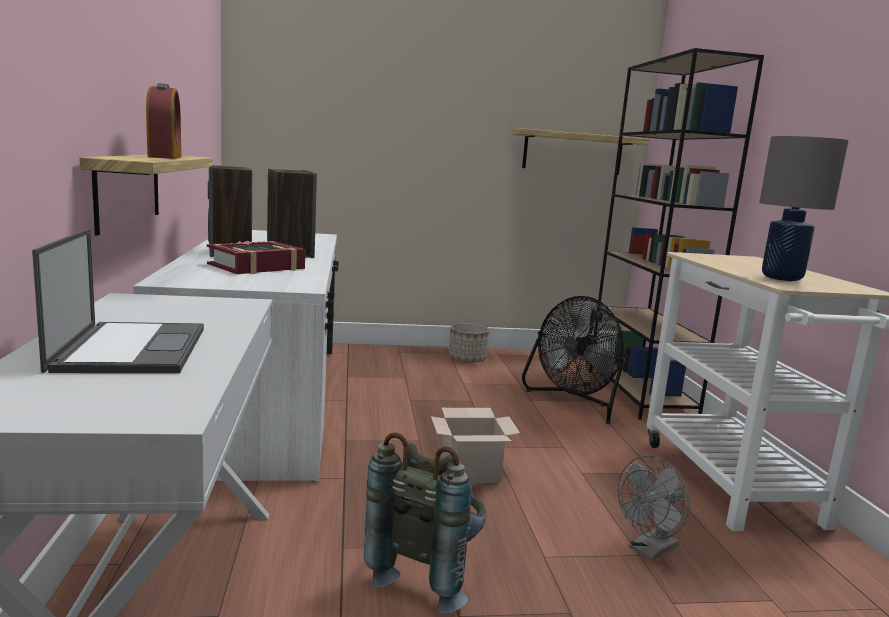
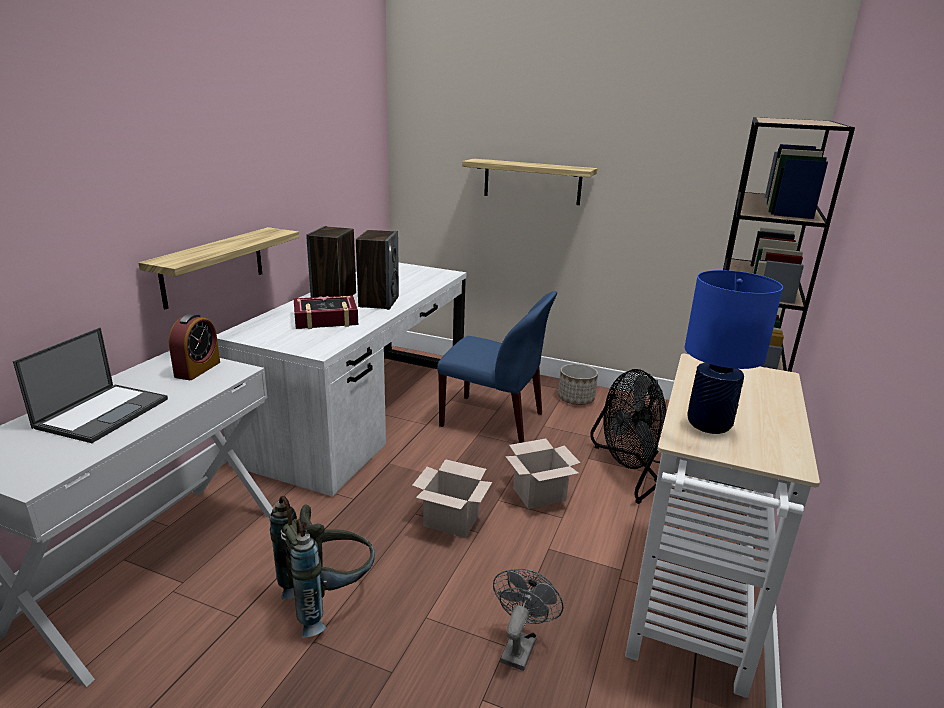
camera: 30 degrees right, 10 degrees up
alarm clock [146,83,181,159] -> alarm clock moved to [169,314,220,380]
shelf [512,128,649,175] -> shelf moved to [462,159,597,205]
grey fan [618,455,690,560] -> grey fan turned 120 degrees clockwise [493,569,564,671]
grey table lamp [759,136,849,281] -> blue table lamp [684,270,783,434]
none -> blue chair [437,291,557,443]
none -> cardboard box [505,439,581,509]

